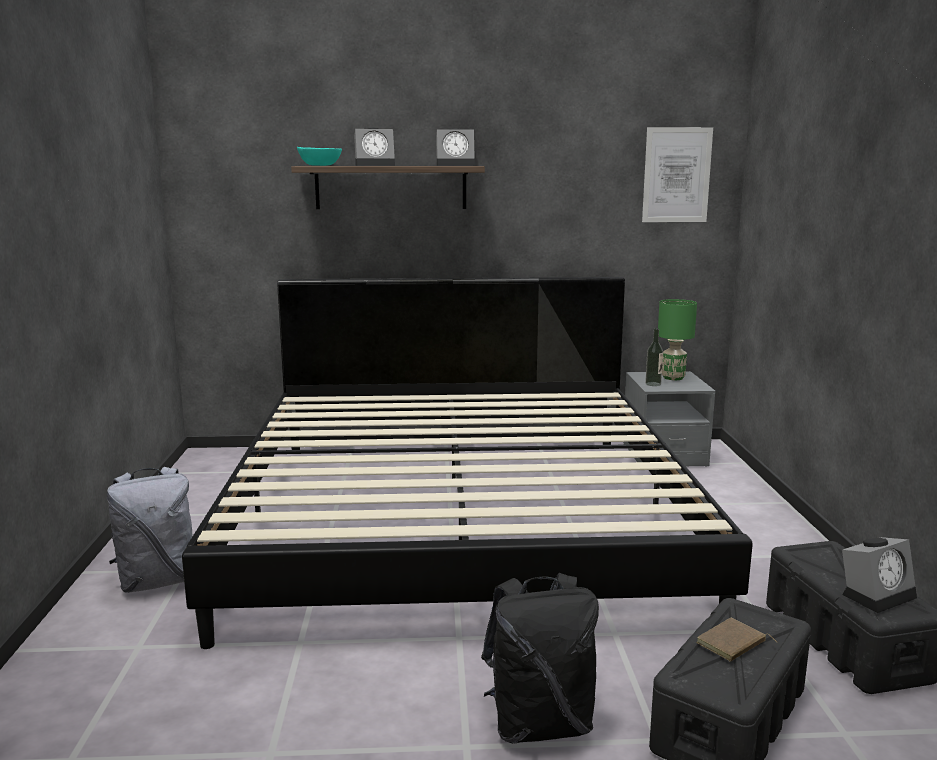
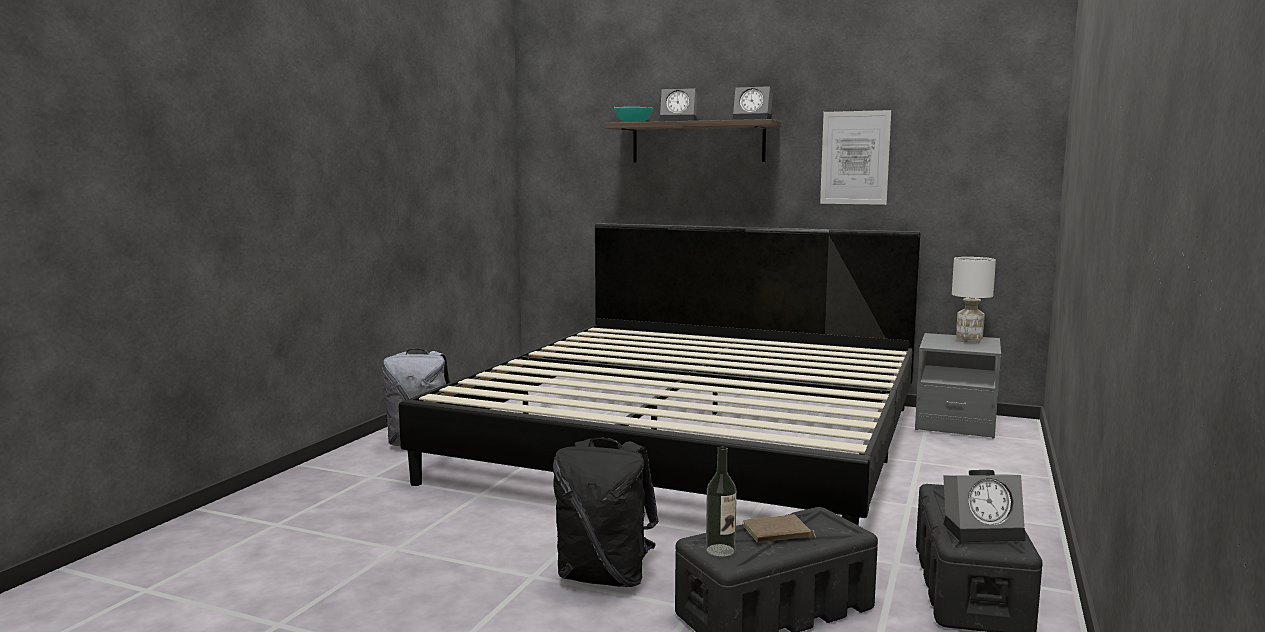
camera: 25 degrees right, 5 degrees down
picture [642,127,713,222] -> picture moved to [820,110,891,205]
bottle [645,328,663,386] -> bottle moved to [706,446,737,557]
green table lamp [658,299,697,380] -> white table lamp [952,257,996,343]

